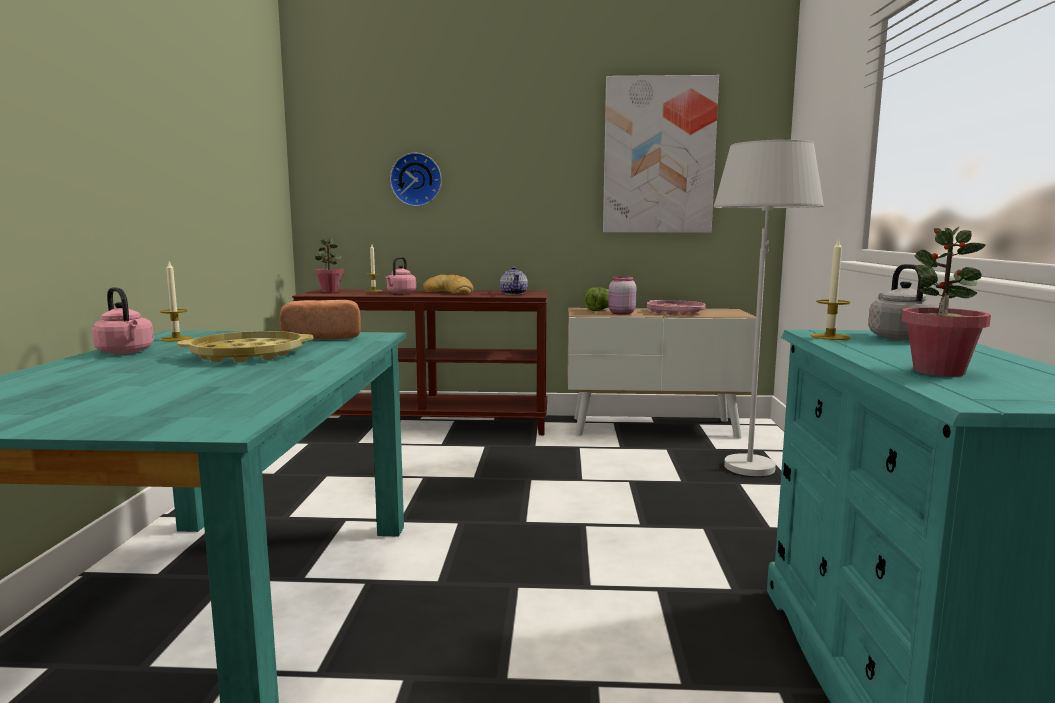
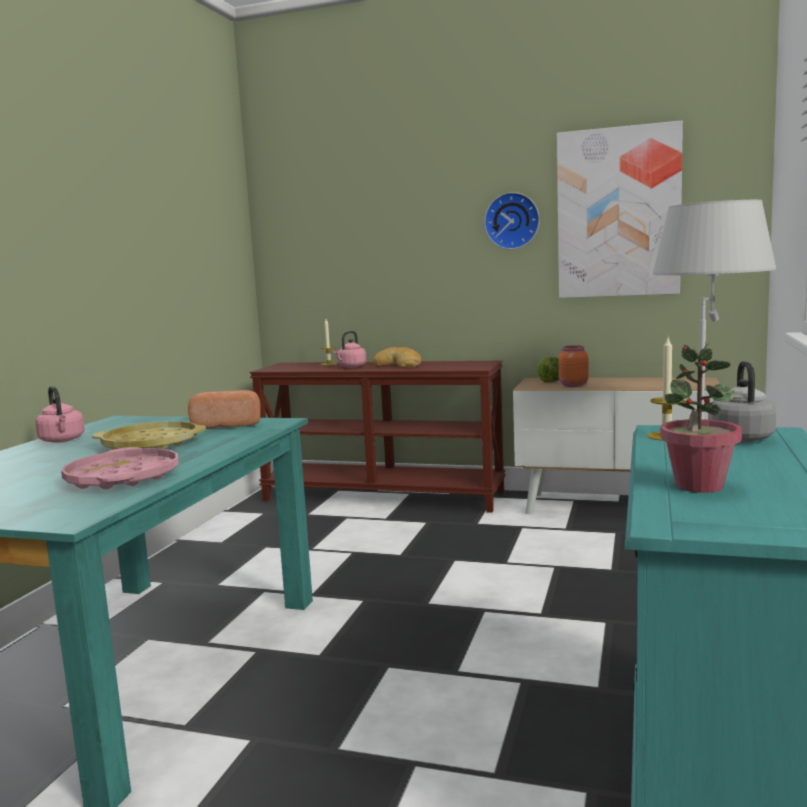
camera: 15 degrees right, 0 degrees up
candle [160,262,192,341] -> none
potted plant [315,238,344,292] -> none
wall clock [390,153,442,206] -> wall clock moved to [484,192,540,250]
teapot [500,267,528,295] -> none
pink jar [608,276,636,315] -> orange jar [559,345,589,387]
pink tray [647,300,706,315] -> pink tray moved to [61,447,179,489]

